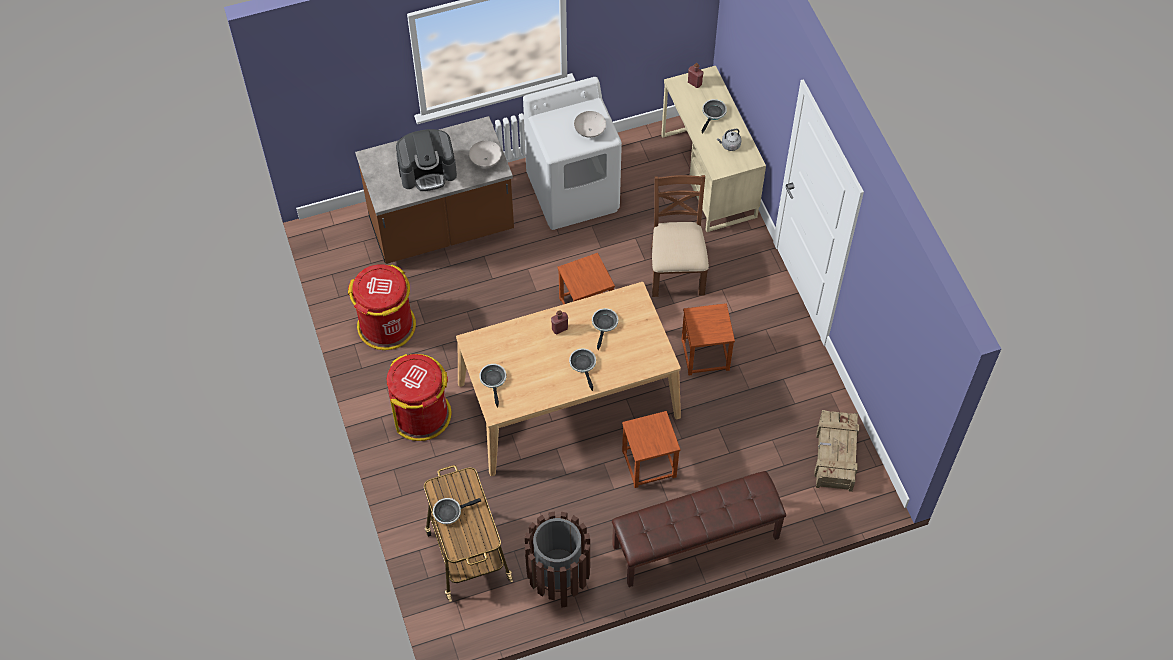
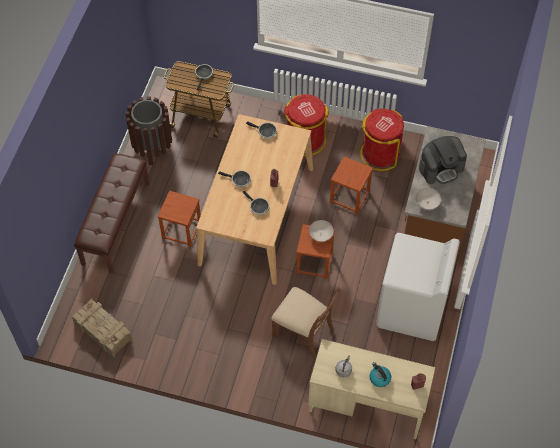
camera: 125 degrees right, 0 degrees up
coffee machine [396,129,457,191] -> coffee machine turned 135 degrees counterclockwise [419,136,467,184]
white bowl [574,111,606,138] -> white bowl moved to [309,220,334,242]
brown stool [681,303,735,376] -> brown stool moved to [330,156,373,214]
frying pan [702,99,727,134] -> kettle [370,362,391,387]

